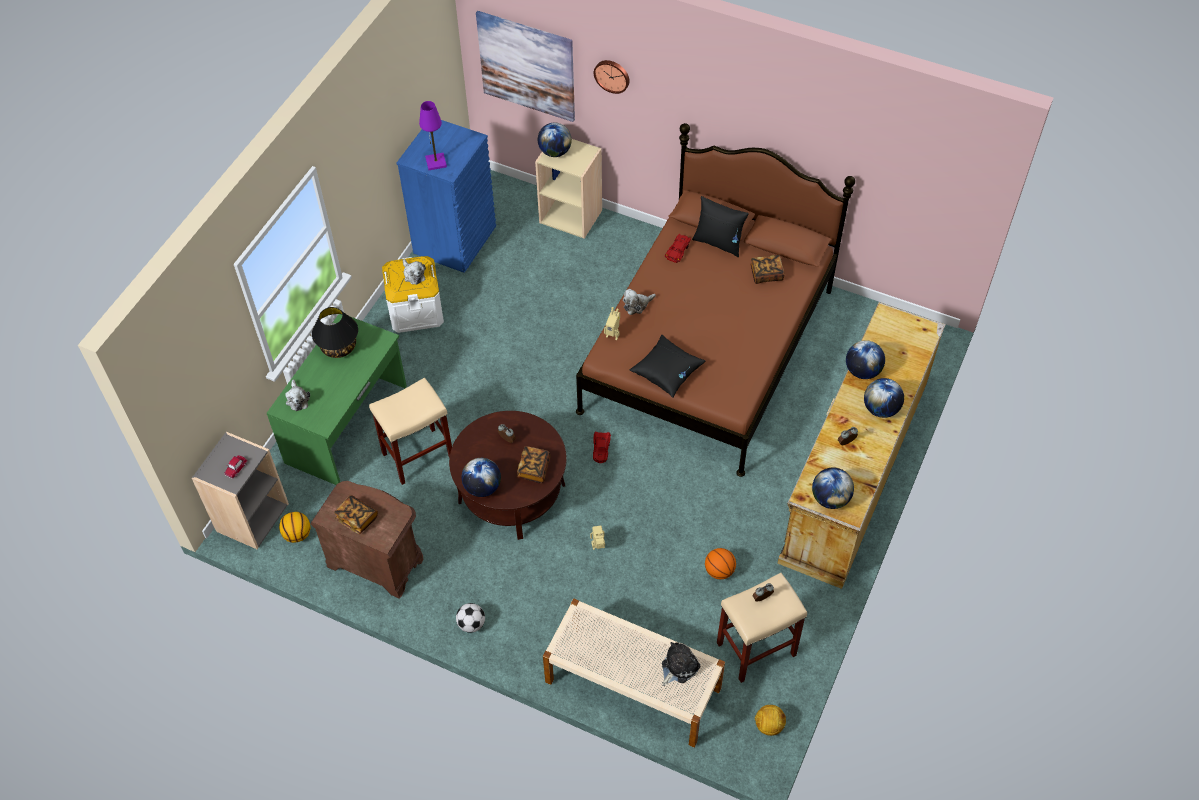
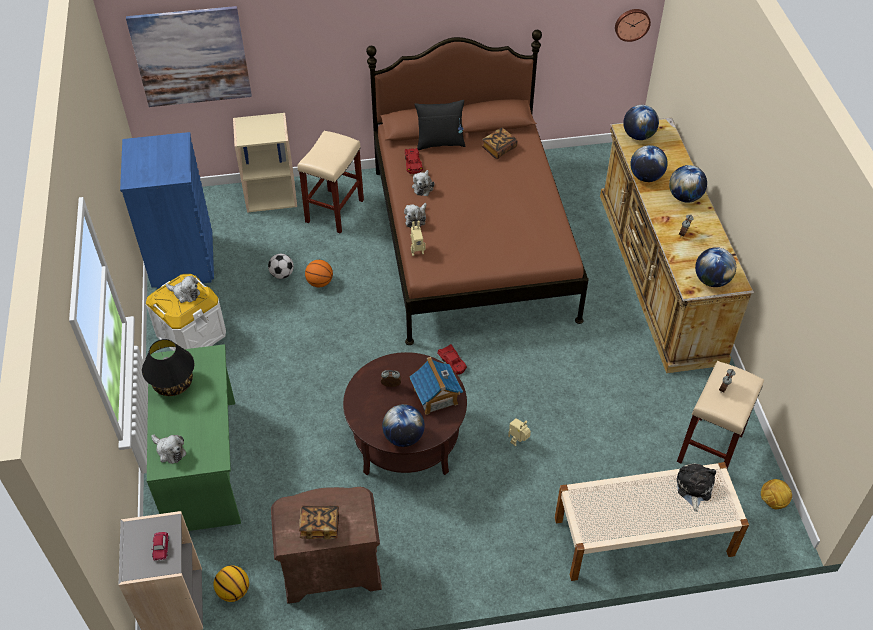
camera: 35 degrees left, 5 degrees down
beige stool [369,378,452,485] -> beige stool moved to [297,131,364,234]
purple table lamp [419,101,447,170] -> none
football [456,603,485,633] -> football moved to [268,254,294,279]
book [517,446,551,483] -> toy house [409,357,463,415]
globe [538,122,572,157] -> globe moved to [623,105,659,140]
wall clock [594,60,630,94] -> wall clock moved to [615,9,651,42]
black pillow [630,335,705,398] -> none
basketball [705,548,736,579] -> basketball moved to [305,260,333,287]
none -> plush toy [412,170,435,196]

